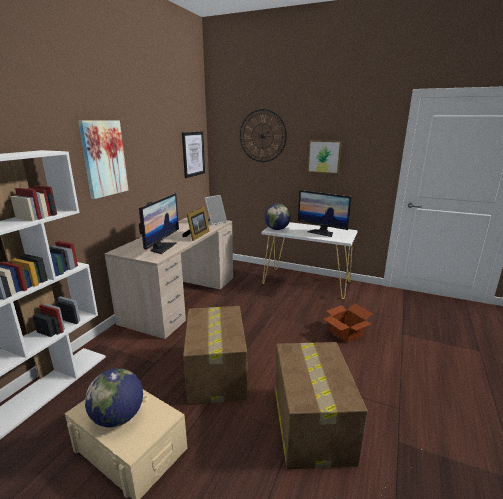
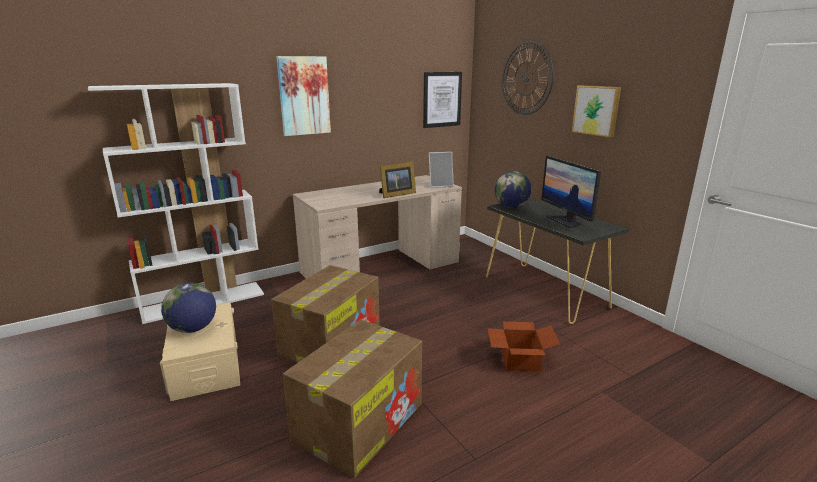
camera: 35 degrees right, 0 degrees up
monitor [139,193,179,254] -> none
white console table [262,222,358,299] -> black console table [486,198,629,324]

